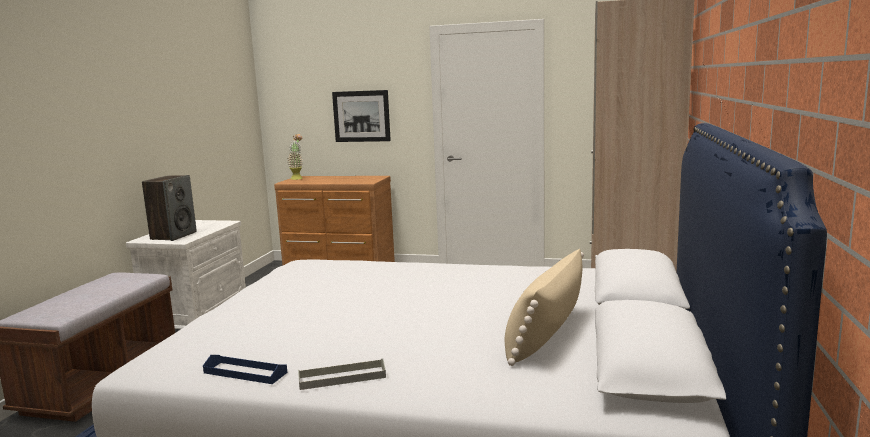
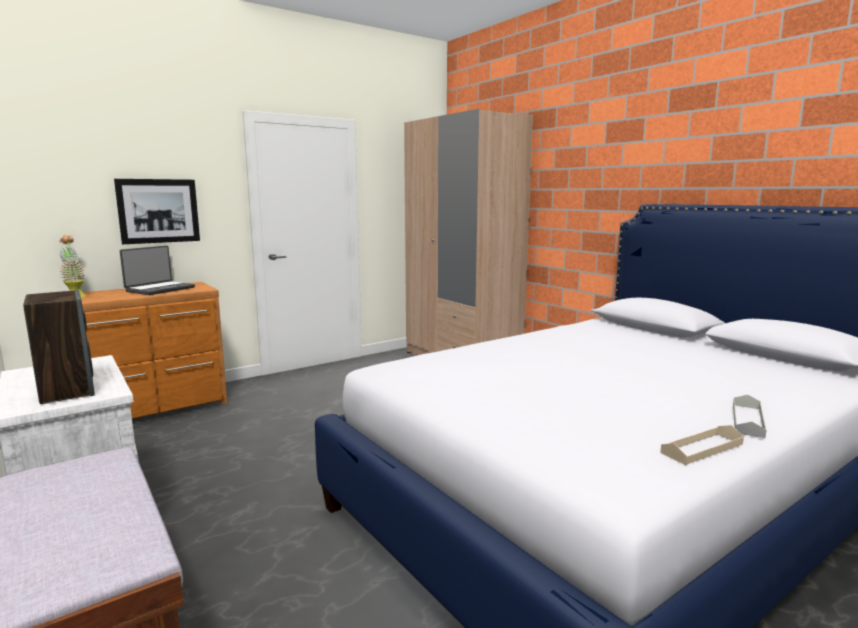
camera: 50 degrees left, 0 degrees up
blue tray [203,355,287,384] -> beige tray [660,425,744,465]
beige pillow [505,249,584,366] -> none
none -> laptop [120,246,195,295]

